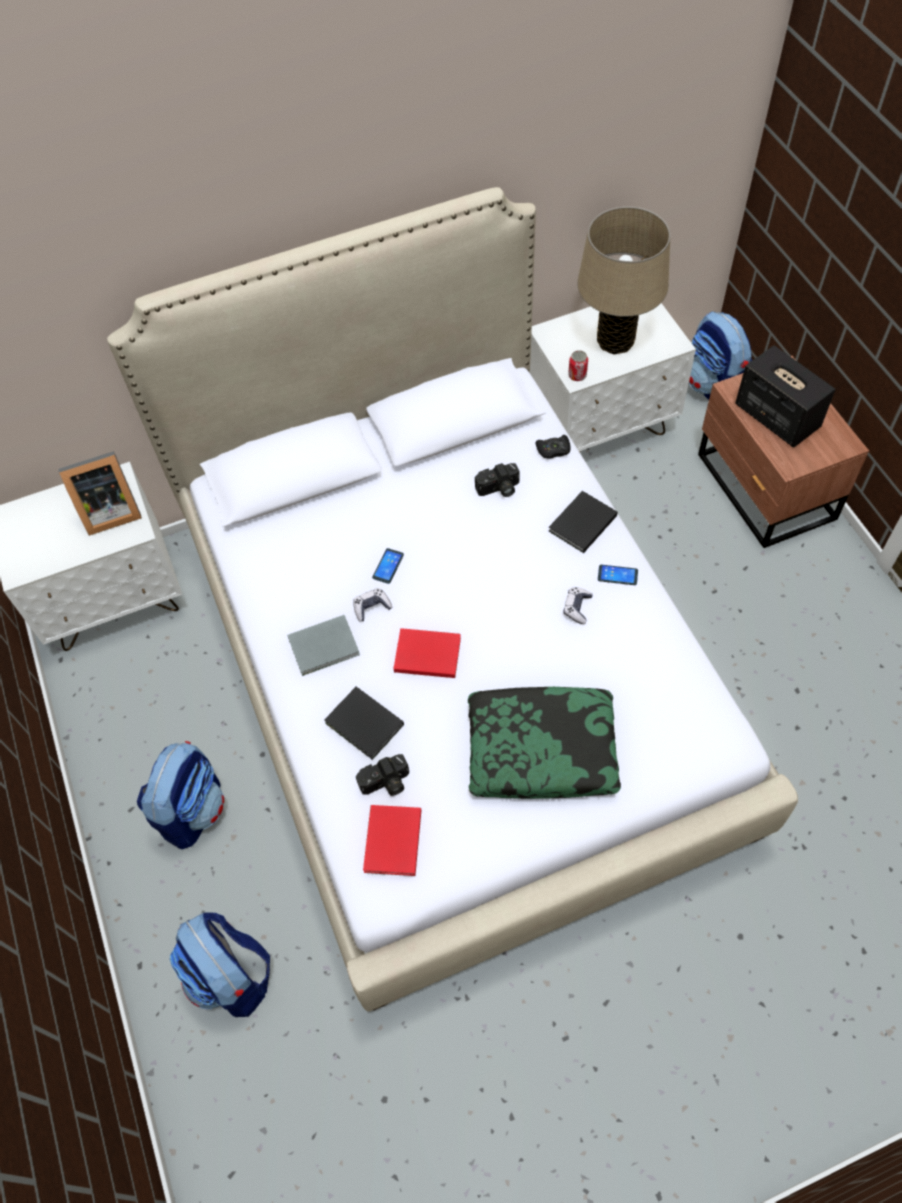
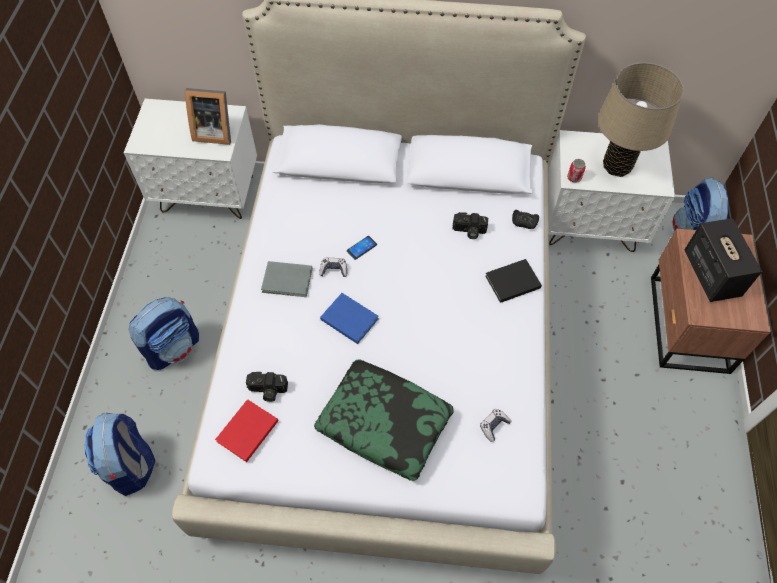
camera: 25 degrees right, 0 degrees up
black book [324,686,404,760] -> none
red book [393,628,461,678] -> blue book [320,293,379,344]
game controller [563,587,593,624] -> game controller moved to [480,409,511,442]
phone [598,565,638,585] -> none

